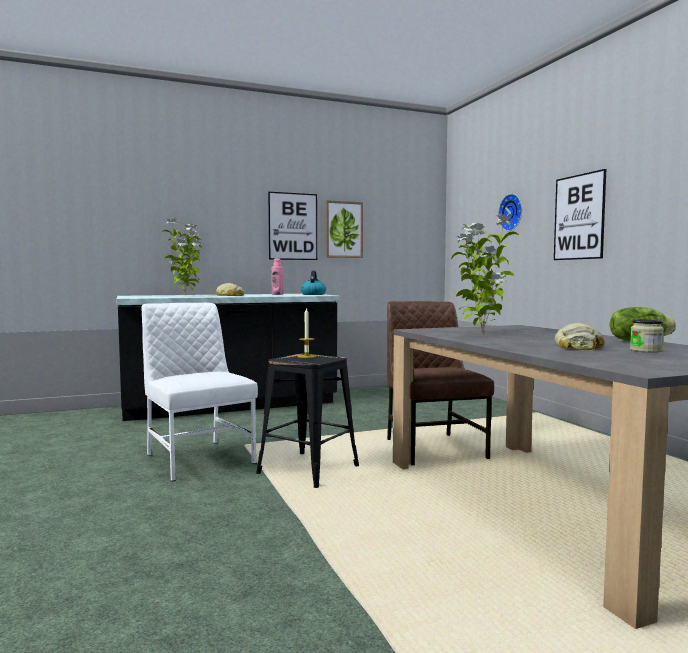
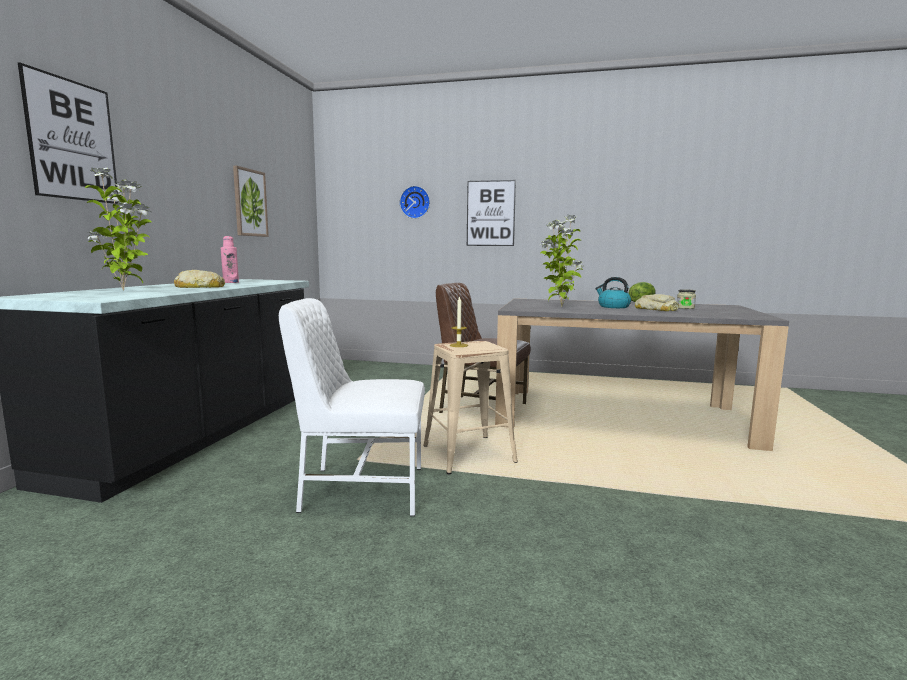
camera: 55 degrees left, 5 degrees up
black stool [256,354,359,488] -> beige stool [423,341,518,475]
picture [268,192,317,260] -> picture moved to [18,62,119,204]
kettle [301,270,326,295] -> kettle moved to [595,277,631,308]

